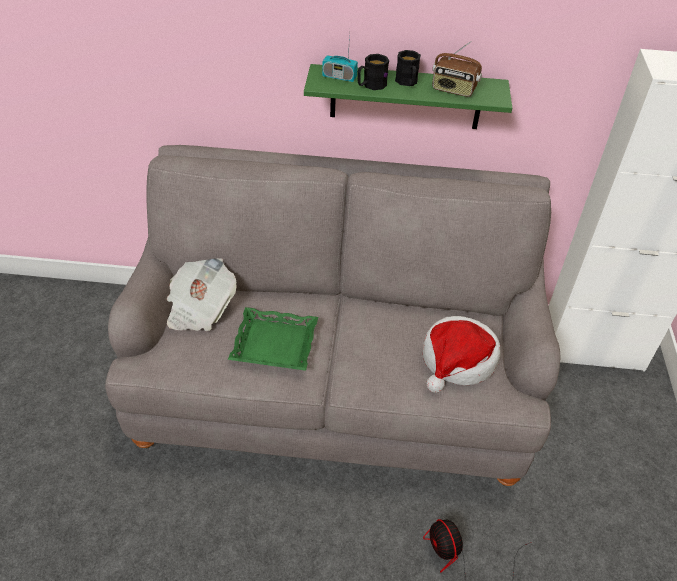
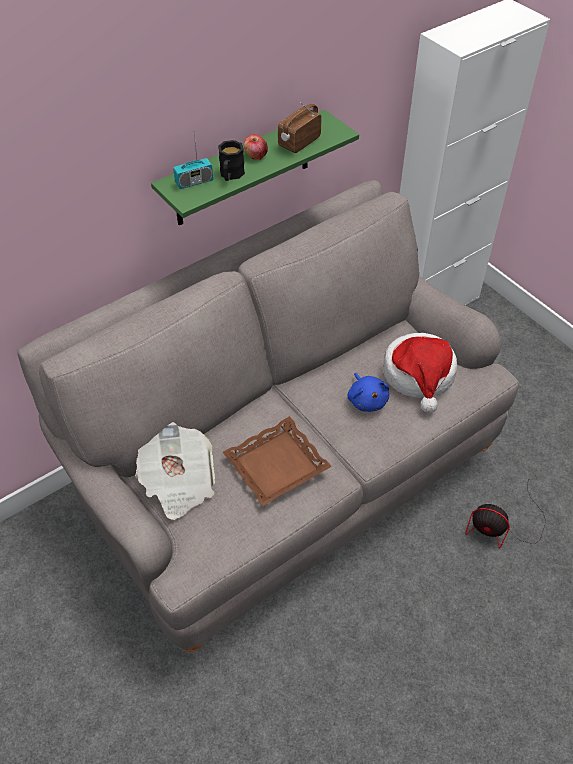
camera: 40 degrees left, 5 degrees up
green tray [228,307,318,371] -> brown tray [223,416,332,506]
black mug [395,50,421,86] -> apple [244,134,268,160]
radio [432,41,482,97] -> radio turned 150 degrees clockwise [278,102,322,153]
none -> blue plush toy [347,373,389,412]

